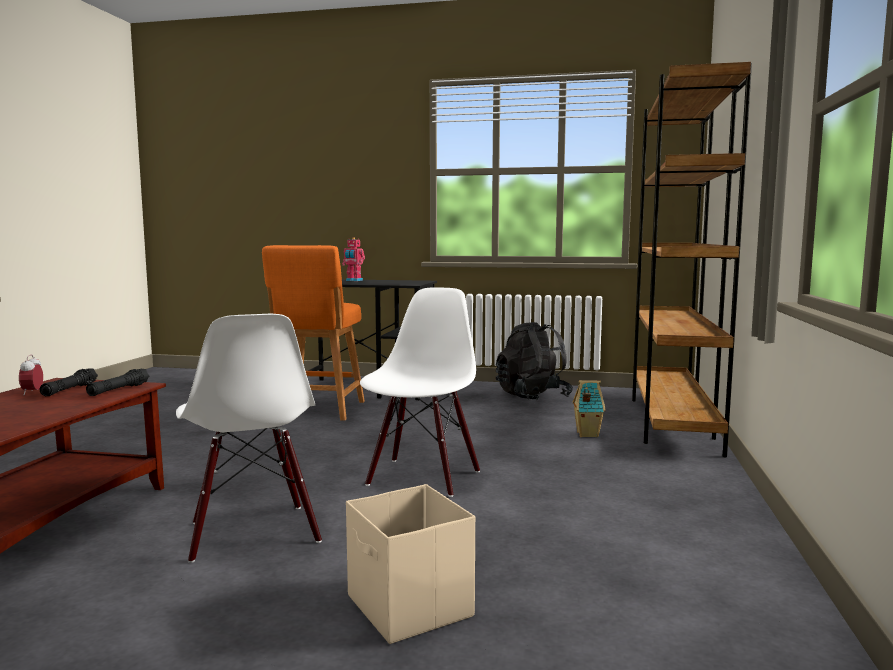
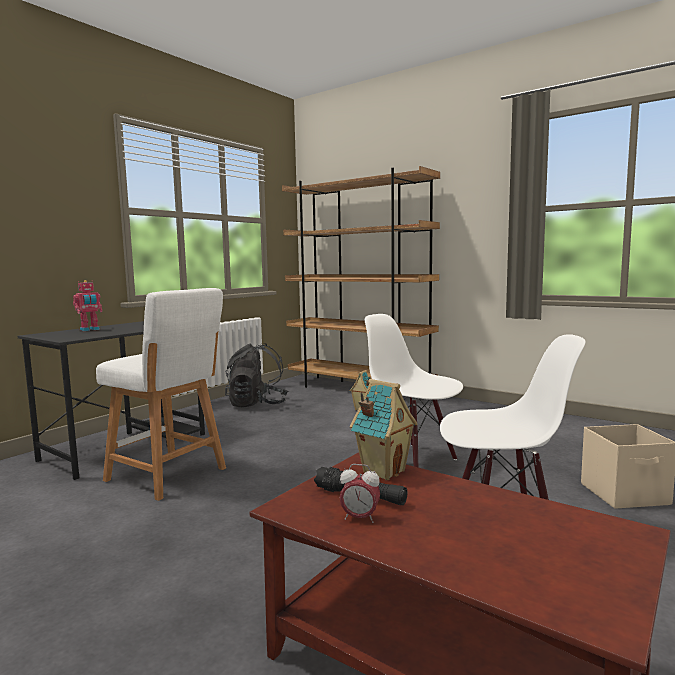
camera: 65 degrees left, 0 degrees up
black flashlight [86,369,149,396] -> toy house [350,379,417,480]
orange stool [262,245,365,421] -> white stool [96,288,226,501]

